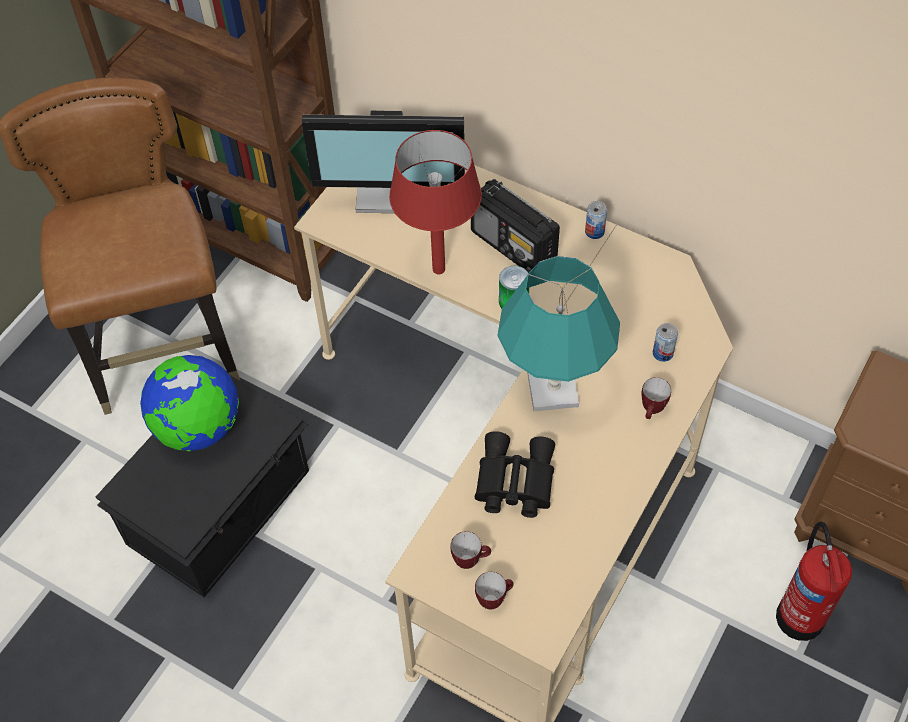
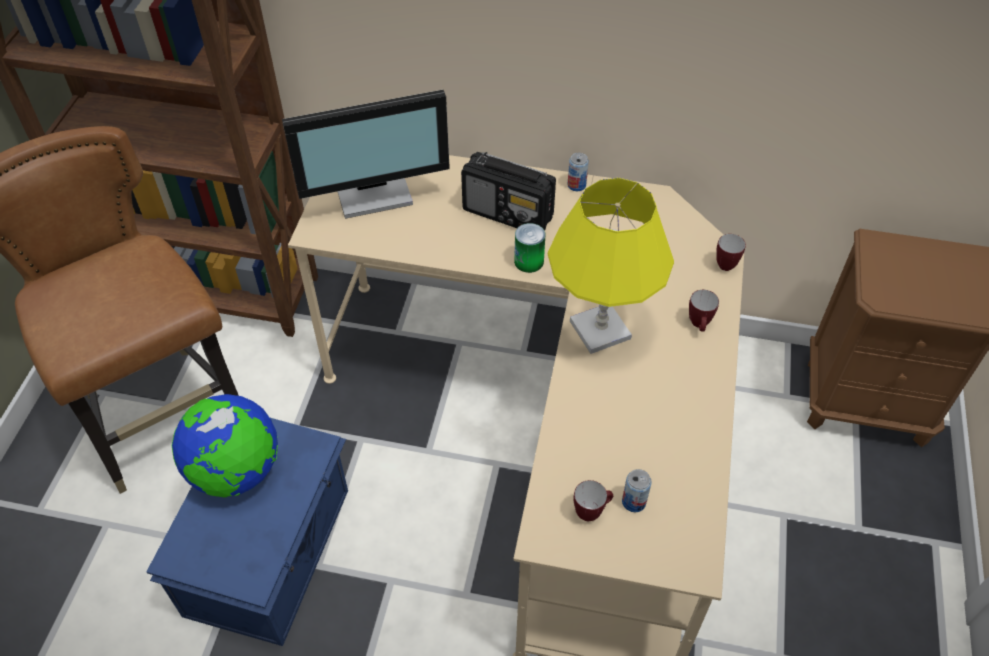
camera: 20 degrees left, 5 degrees down
black storage box [96,374,309,597] -> blue storage box [146,418,348,646]
red table lamp [389,130,482,274] -> none
black binoculars [475,431,555,518] -> none
mug [475,572,514,609] -> mug moved to [716,234,746,271]
turquoise table lamp [497,256,620,411] -> yellow table lamp [548,178,674,354]
can [653,323,678,362] -> can moved to [622,469,652,512]
fire extinguisher [776,521,852,641] -> none

